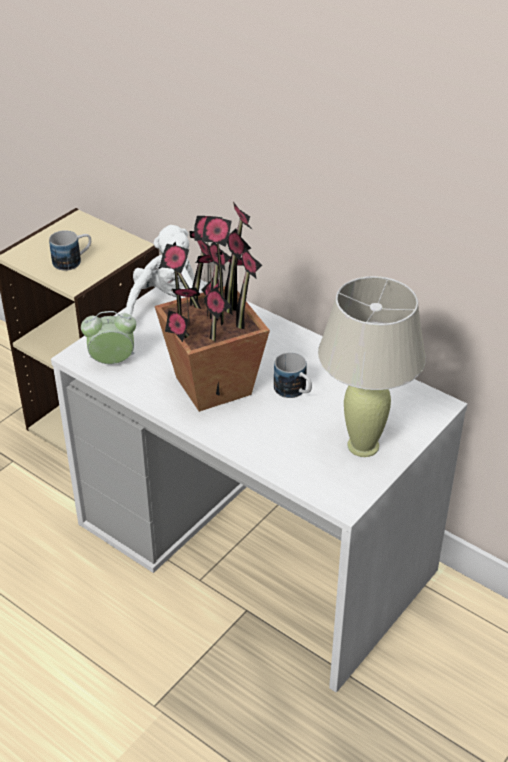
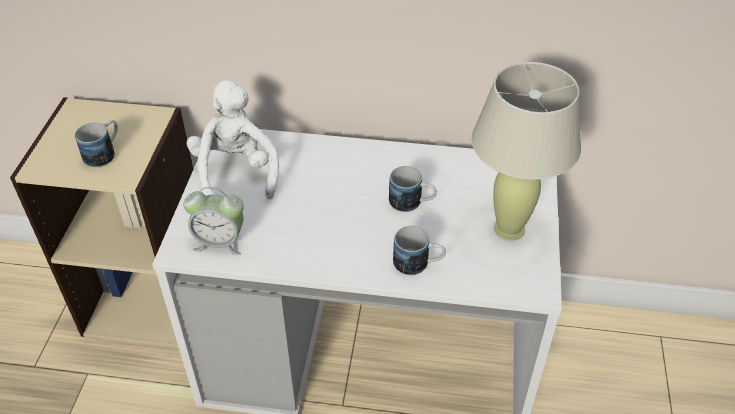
camera: 30 degrees left, 5 degrees up
alarm clock [81,311,136,364] -> alarm clock turned 135 degrees counterclockwise [183,187,244,255]
potted plant [155,202,270,412] -> none
none -> mug [393,226,446,275]

